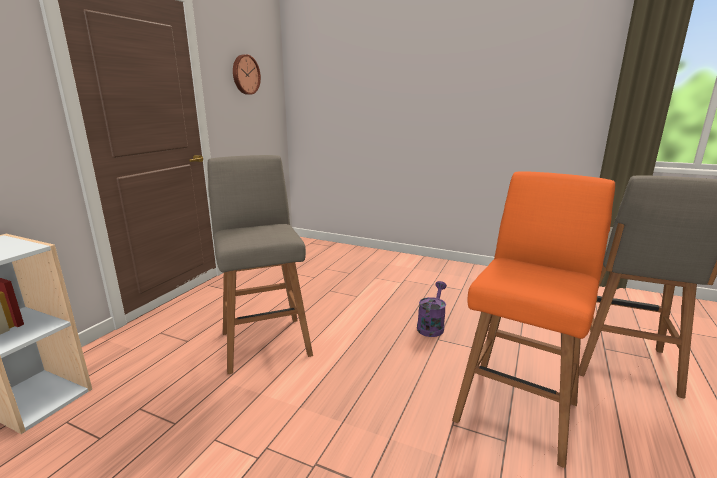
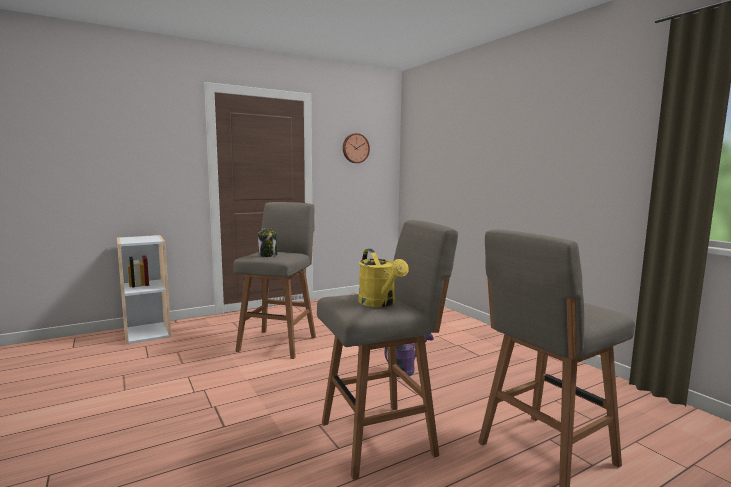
camera: 35 degrees right, 10 degrees down
orange stool [452,171,615,468] -> grey stool [317,220,458,480]
none -> jar [258,228,277,257]
none -> yellow watering can [359,249,409,307]

